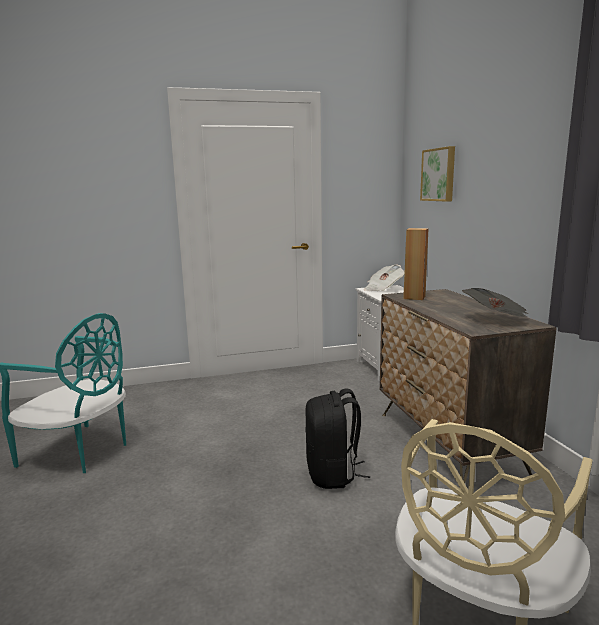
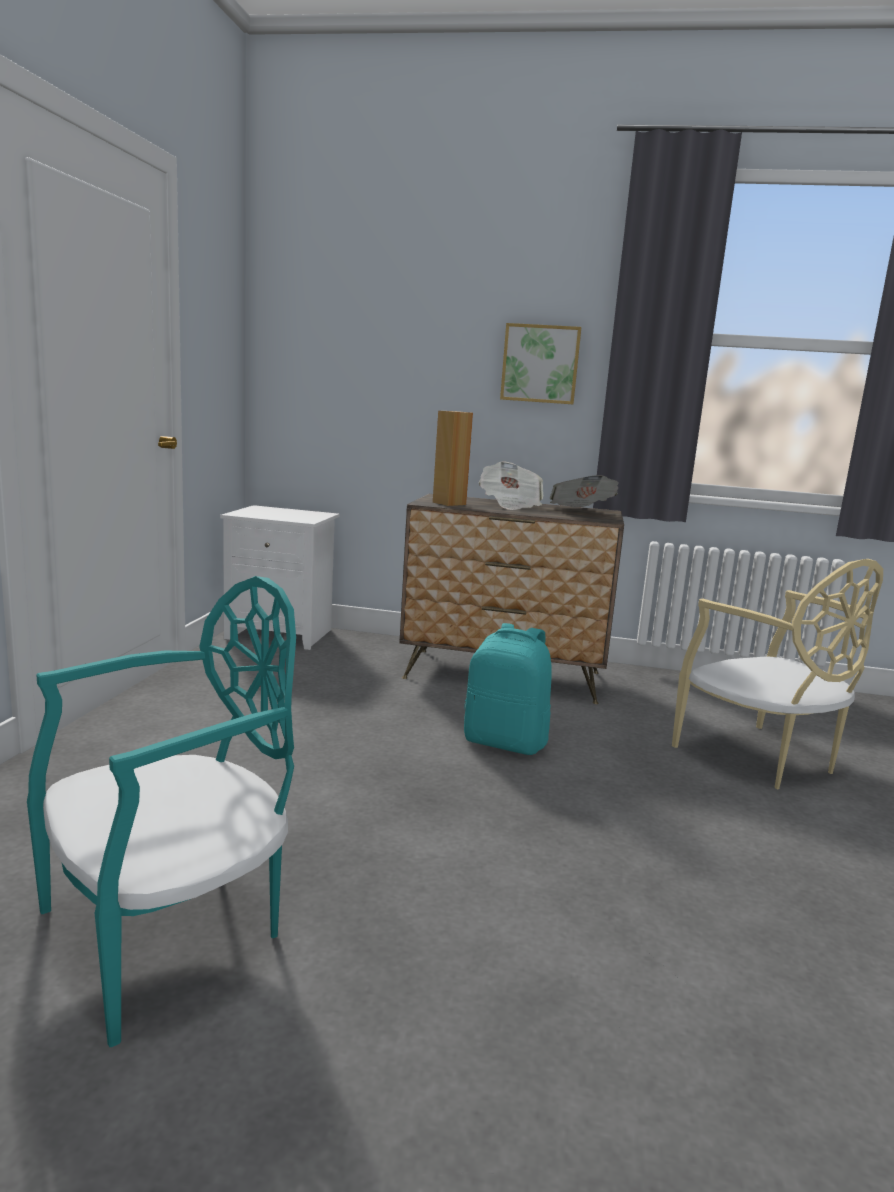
camera: 65 degrees left, 0 degrees up
black backpack [305,389,370,489] -> turquoise backpack [464,623,552,755]
newspaper [364,265,405,291] -> newspaper moved to [479,461,543,510]
picture [420,146,455,202] -> picture moved to [500,323,581,404]

